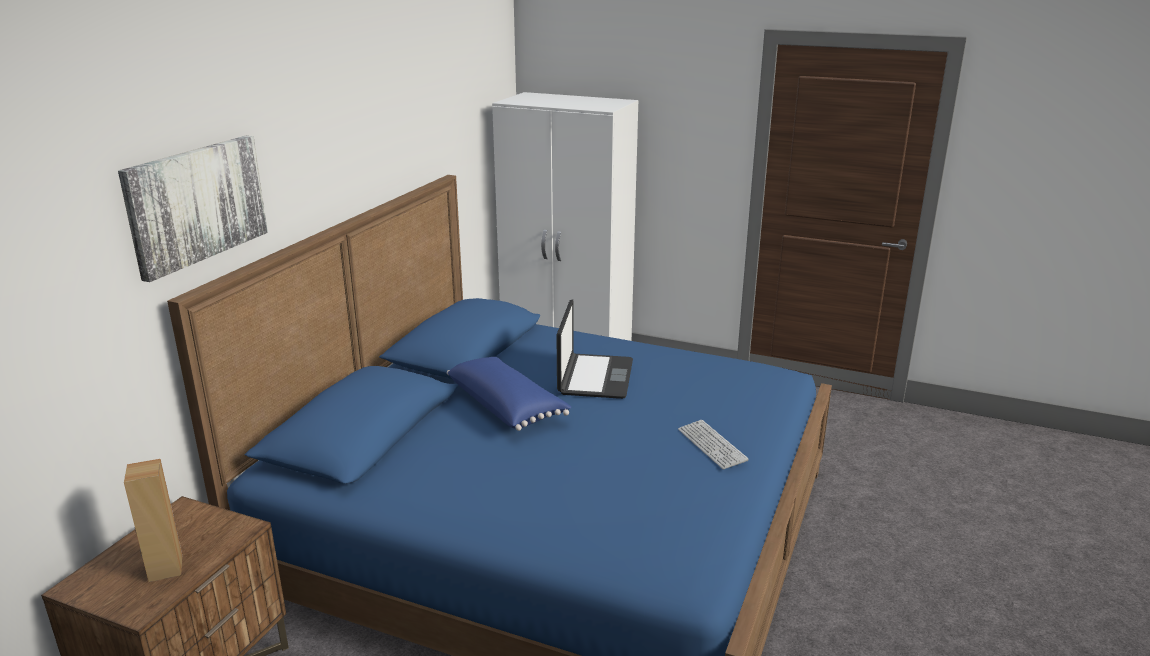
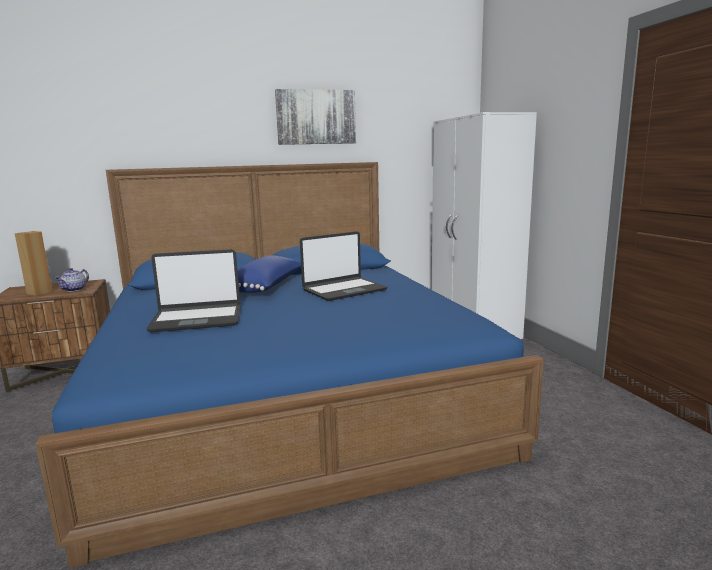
camera: 50 degrees right, 10 degrees down
picture [118,136,268,282] -> picture moved to [275,89,356,145]
keyboard [678,420,749,469] -> none
none -> teapot [55,268,89,292]
none -> laptop [146,249,240,332]

